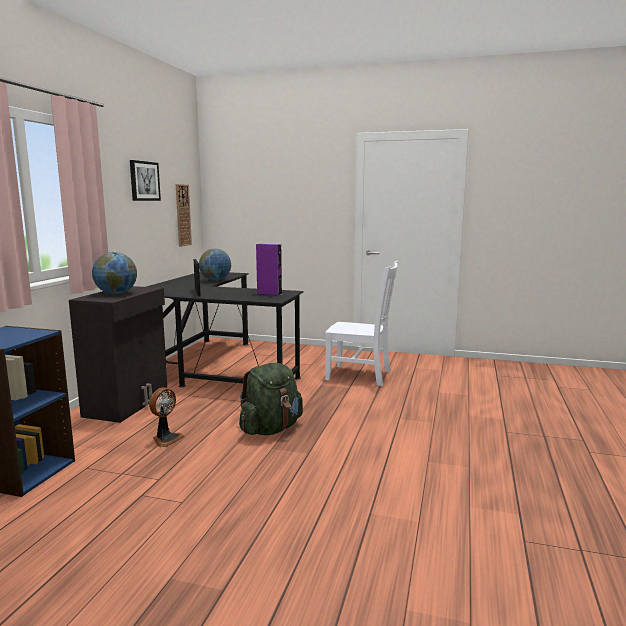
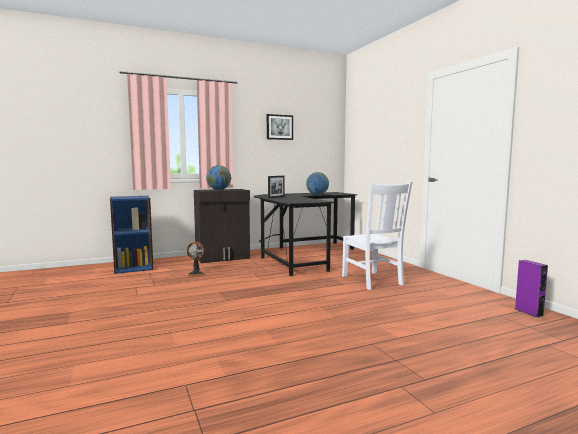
camera: 50 degrees right, 5 degrees down
wall clock [176,184,192,247] -> none
green backpack [239,363,303,435] -> none
purple speaker [256,244,282,296] -> purple speaker moved to [515,260,548,318]

